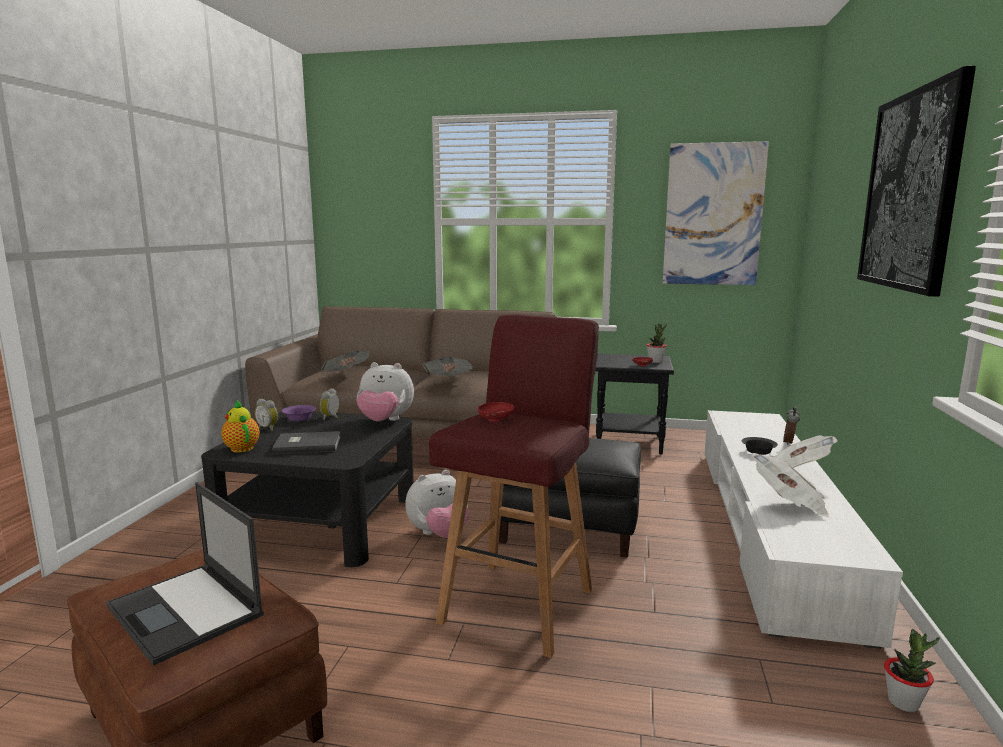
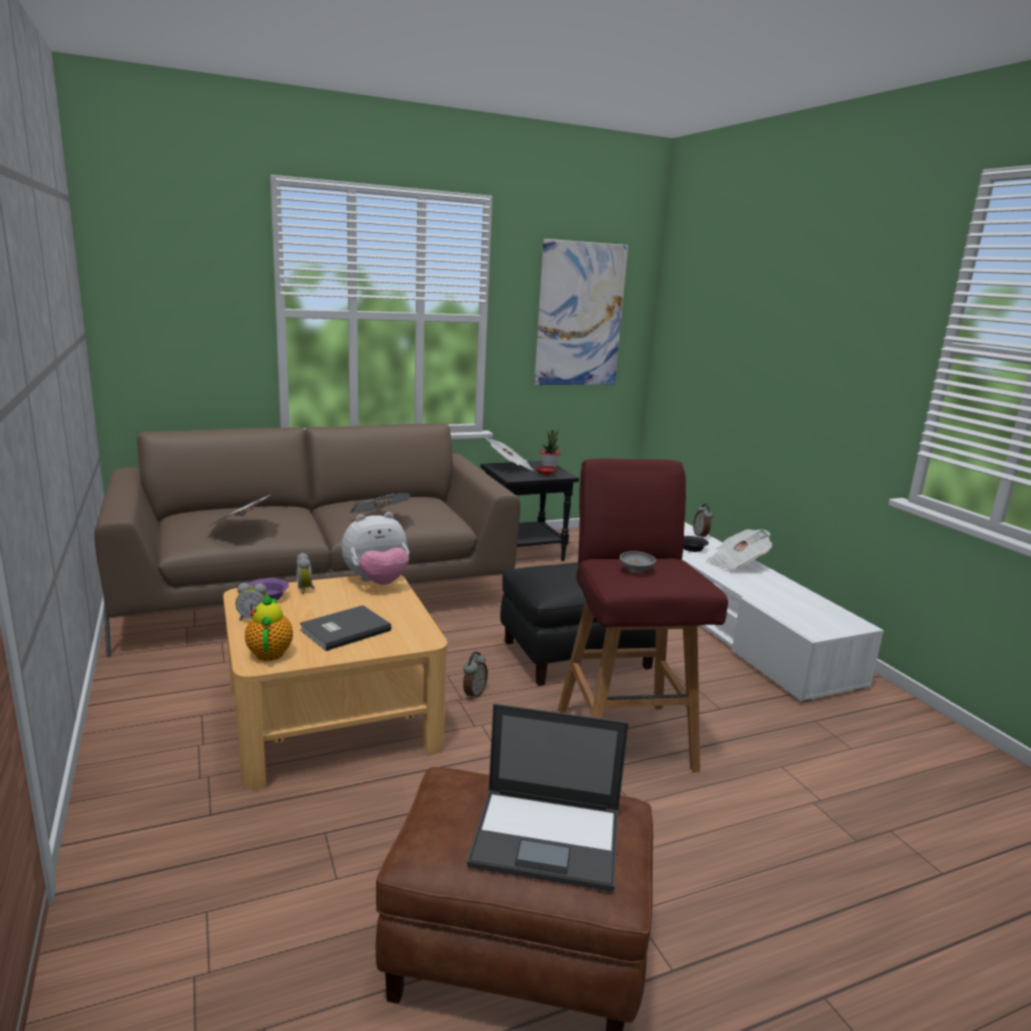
camera: 35 degrees left, 5 degrees up
black coffee table [201,412,414,567] -> beige coffee table [223,575,447,790]
teapot [221,400,260,453] -> teapot turned 60 degrees clockwise [245,593,293,661]
plush toy [405,470,469,538] -> alarm clock [463,652,488,700]
red bowl [478,402,514,422] -> grey bowl [620,551,656,573]
newspaper [752,453,829,517] -> newspaper moved to [486,438,533,470]
picture [857,66,976,297] -> none
potted plant [884,629,940,712] -> none

